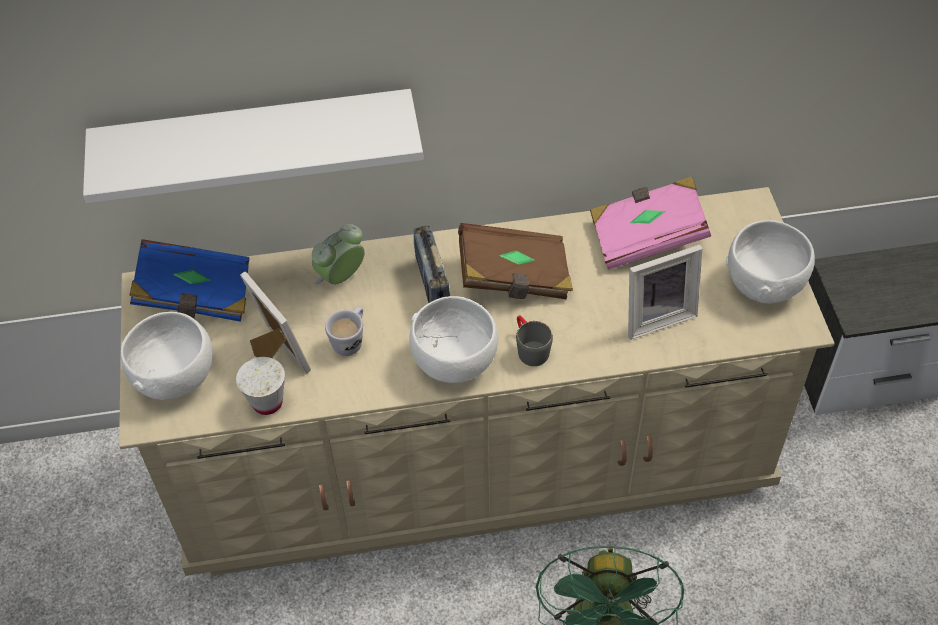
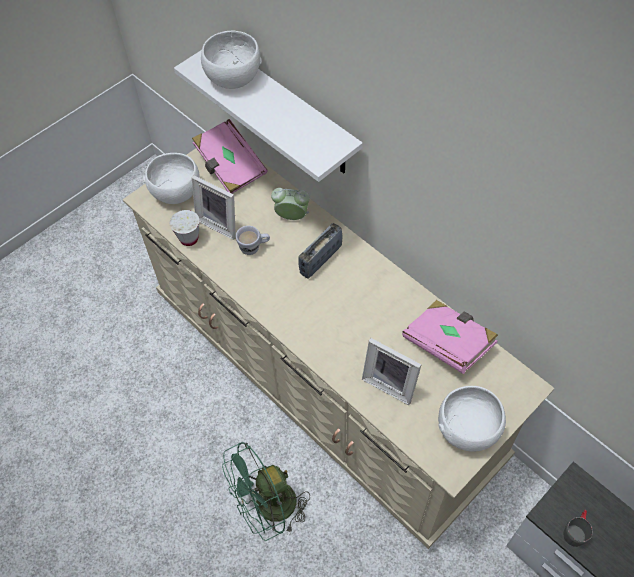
camera: 55 degrees right, 5 degrees up
blue book [129,239,250,322] -> pink book [192,119,268,194]
picture frame [240,272,311,374] -> picture frame turned 105 degrees clockwise [192,175,236,240]
white bowl [409,296,498,383] -> white bowl moved to [201,30,262,89]
brown book [458,223,573,299] -> none
grey mug [516,315,553,366] -> grey mug moved to [563,510,593,547]

